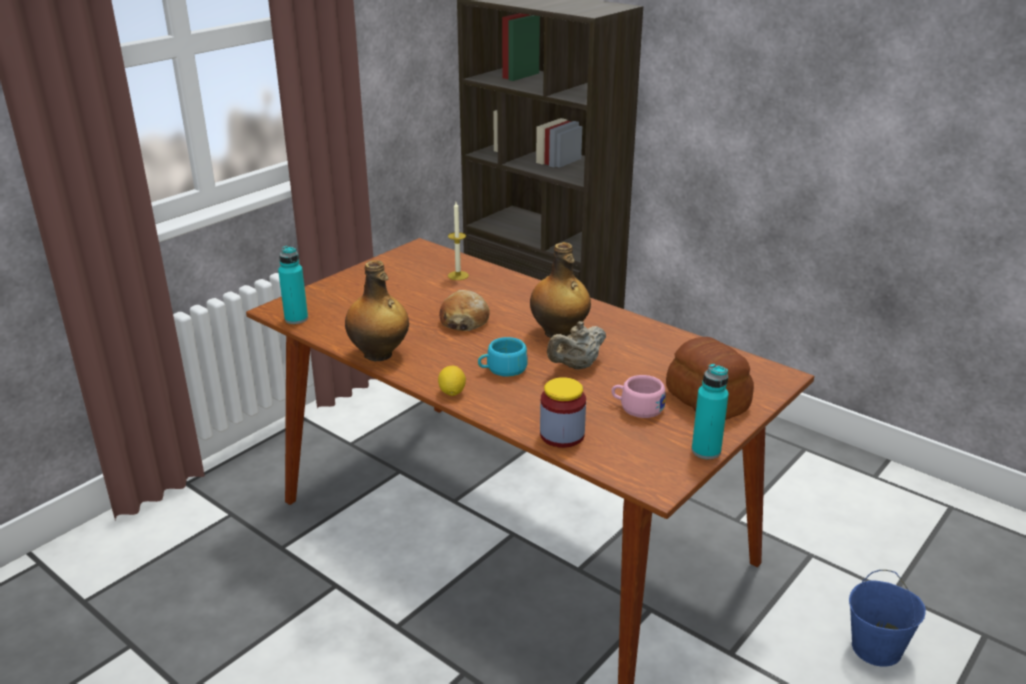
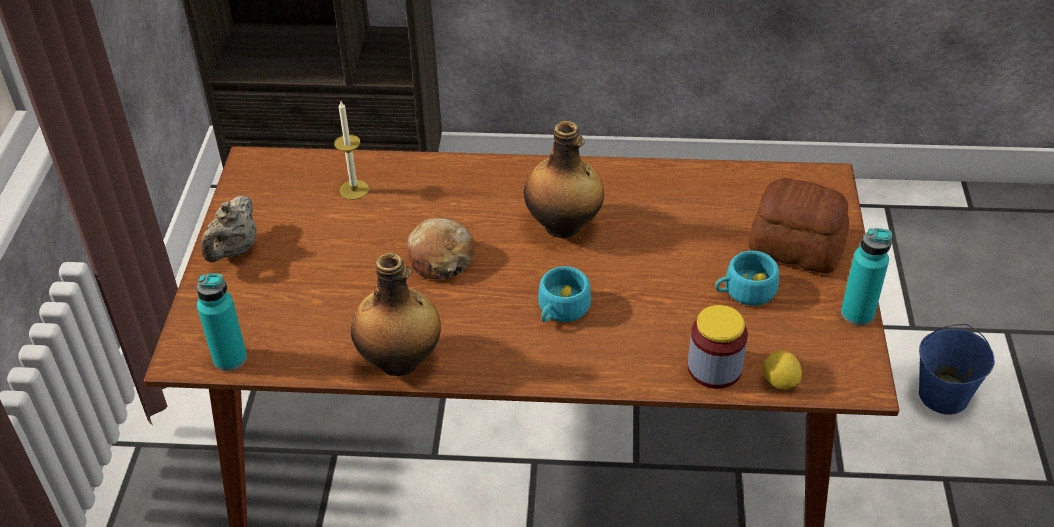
camera: 35 degrees left, 15 degrees up
lemon [438,366,466,396] -> lemon moved to [763,350,802,390]
beige teapot [547,321,606,370] -> beige teapot moved to [201,195,257,263]
pink cup [611,375,665,418] -> turquoise cup [715,251,779,306]

